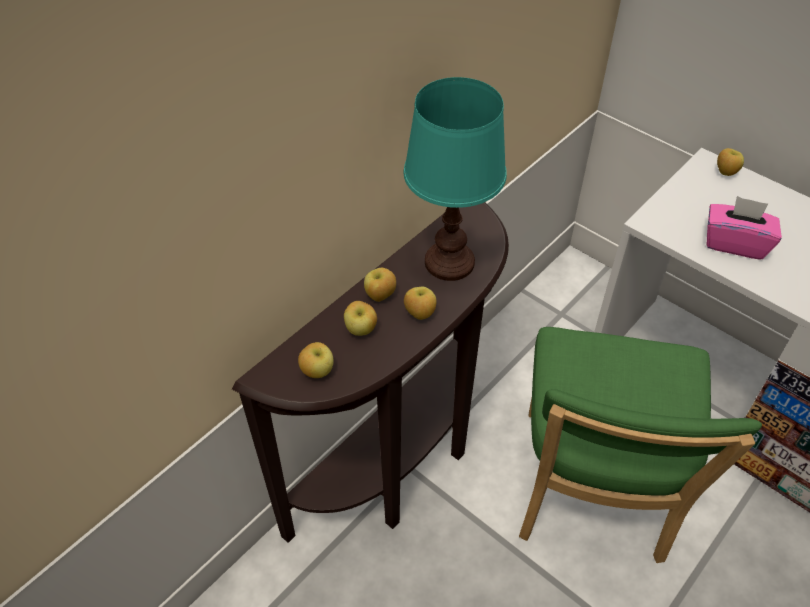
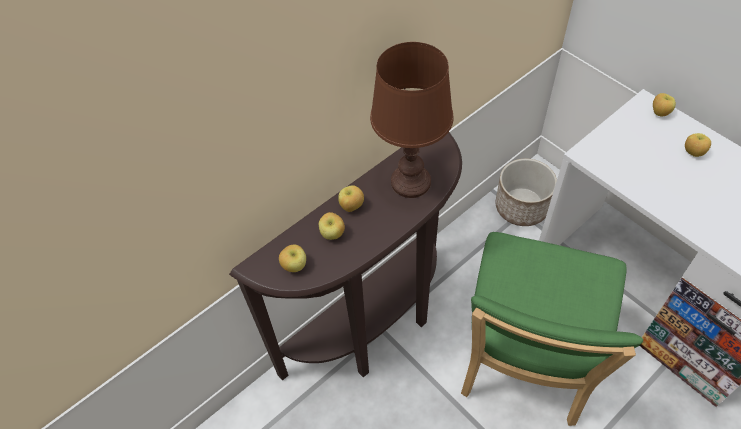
camera: 10 degrees right, 5 degrees up
turquoise table lamp [404,77,507,281] -> brown table lamp [370,42,454,198]
apple [404,287,437,320] -> apple moved to [685,133,711,157]
pink tissue box [707,196,782,260] -> none
none -> planter [495,158,557,226]

